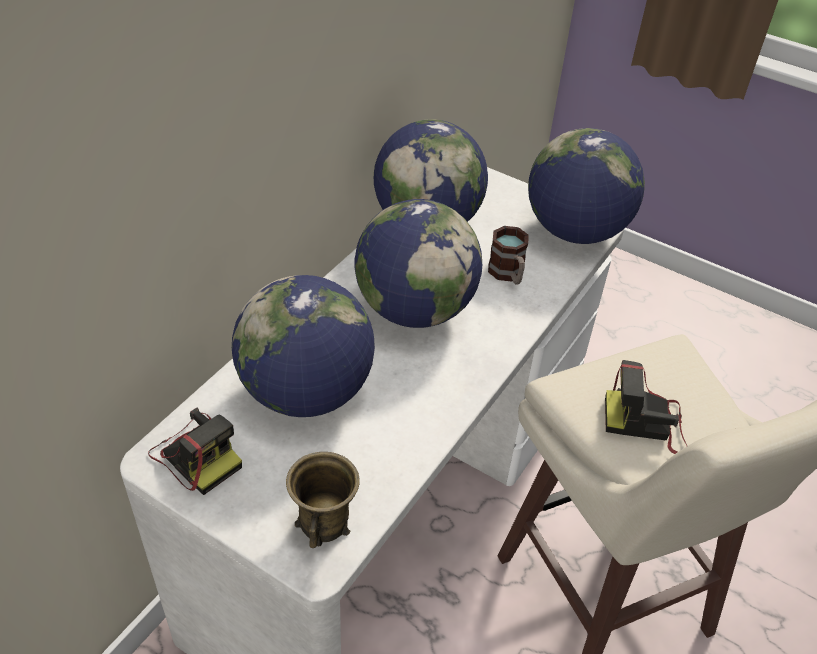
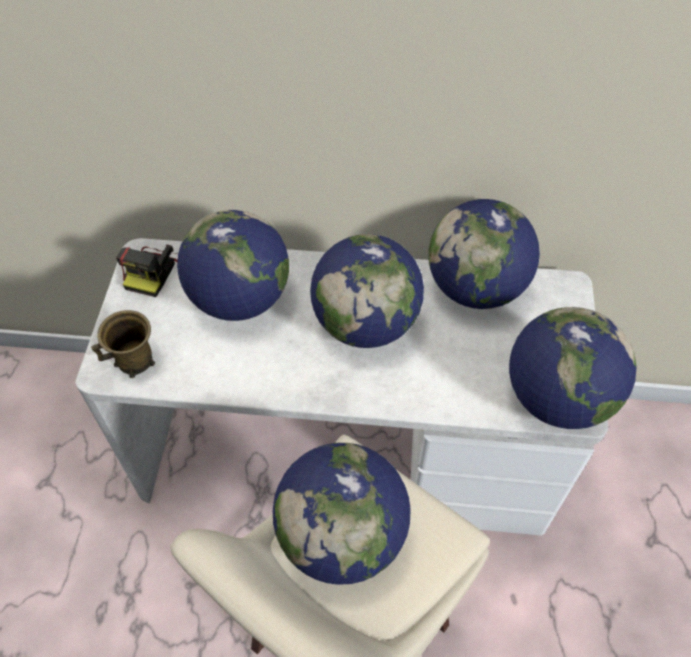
camera: 65 degrees right, 10 degrees up
mug [488,226,529,285] -> none
camera [605,360,687,454] -> globe [273,443,411,585]

